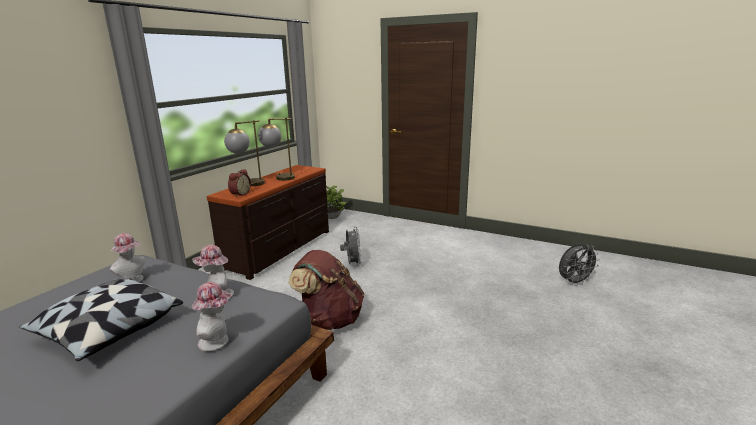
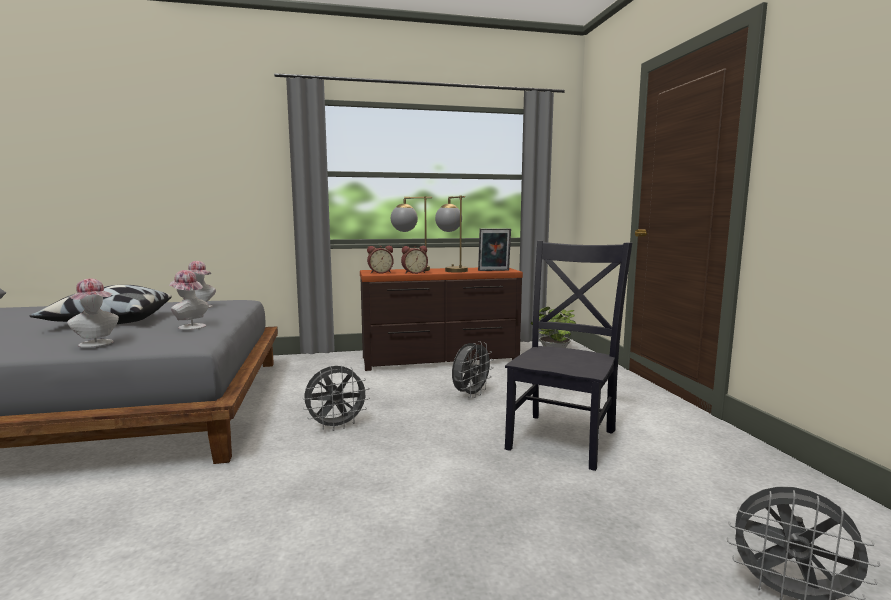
camera: 50 degrees right, 10 degrees down
brown backpack [289,250,364,330] -> grey fan [303,365,370,431]
none -> alarm clock [401,246,428,274]
none -> picture frame [478,228,511,271]
none -> black chair [505,240,632,471]

